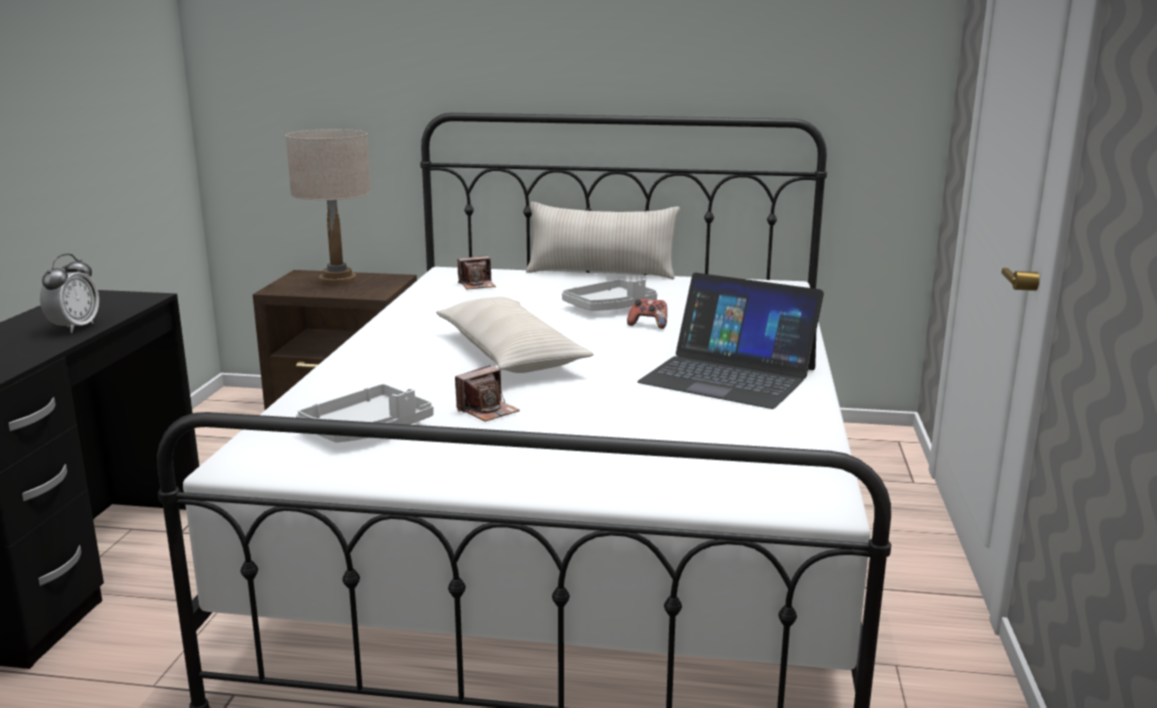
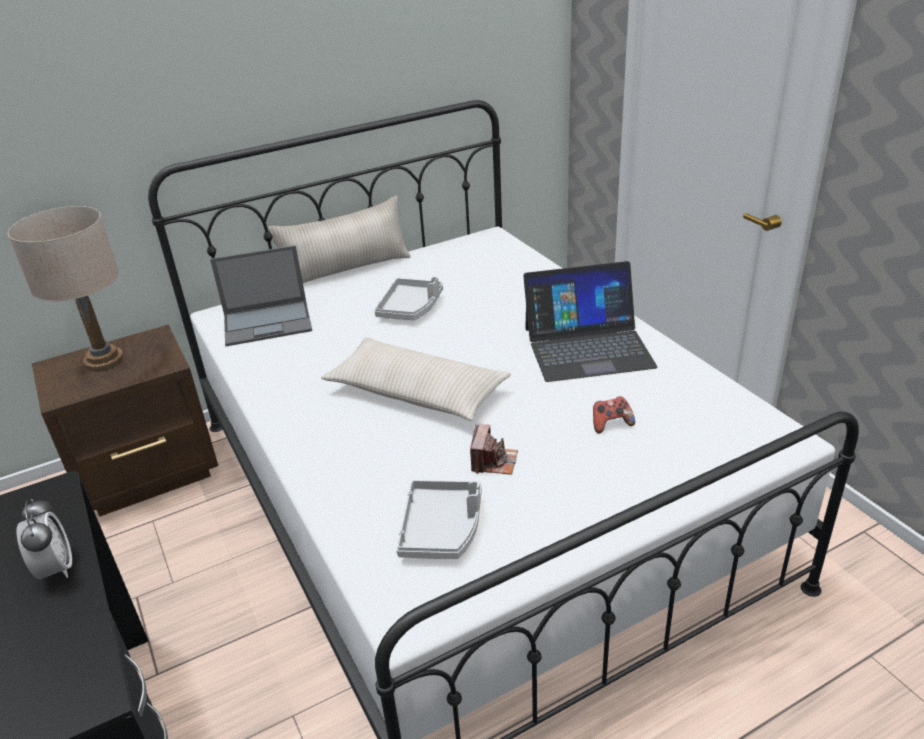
camera: 35 degrees left, 15 degrees up
camera [458,256,496,290] -> laptop [210,245,312,346]
game controller [627,298,667,329] -> game controller moved to [593,396,635,434]

